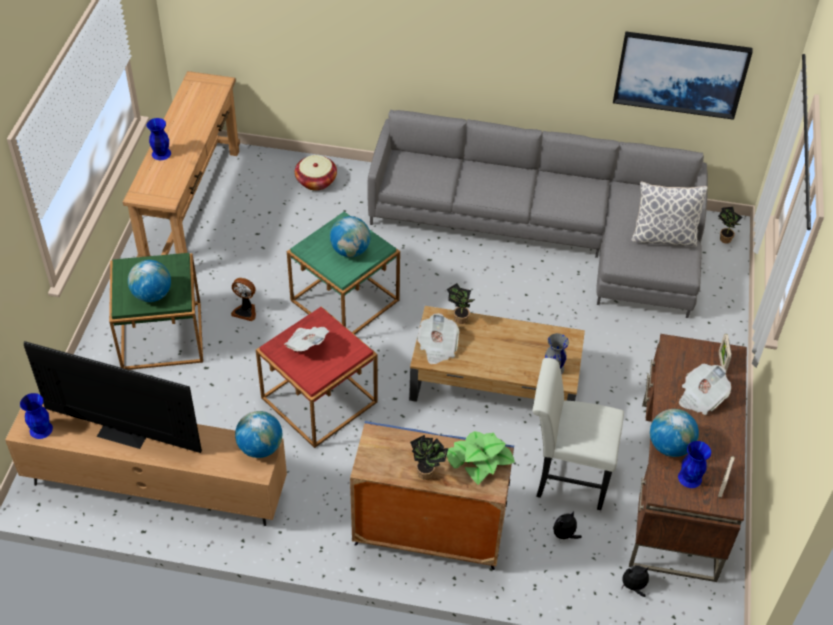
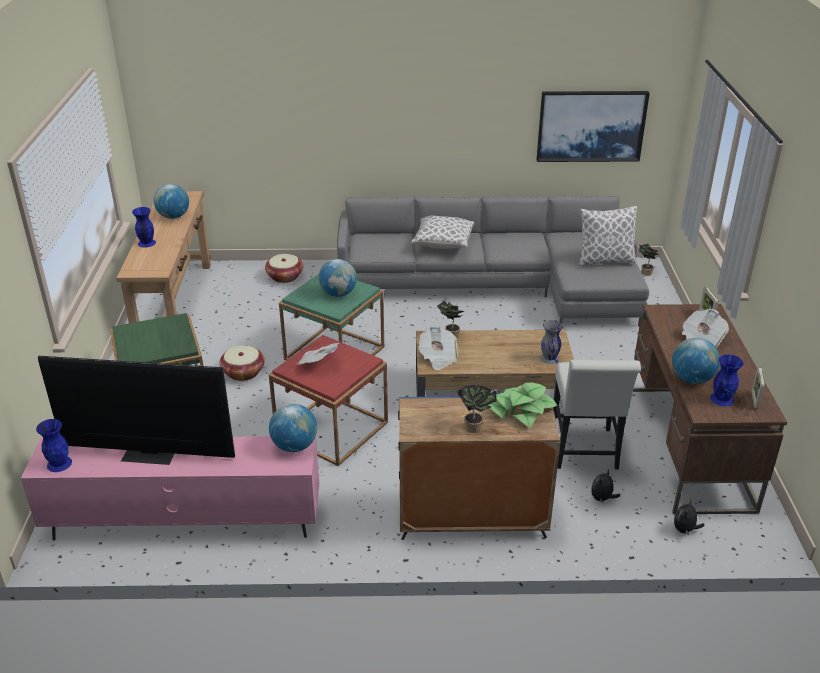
camera: 10 degrees left, 15 degrees down
brown tv stand [5,404,287,526] -> pink tv stand [21,436,319,541]
globe [128,260,171,302] -> globe moved to [154,184,189,219]
fan [231,278,256,321] -> basket [220,345,265,381]
white chair [532,358,624,510] -> white chair turned 90 degrees counterclockwise [553,360,641,469]
plush toy [622,565,649,597] -> plush toy turned 45 degrees counterclockwise [674,500,704,536]
none -> pillow [410,215,474,249]

